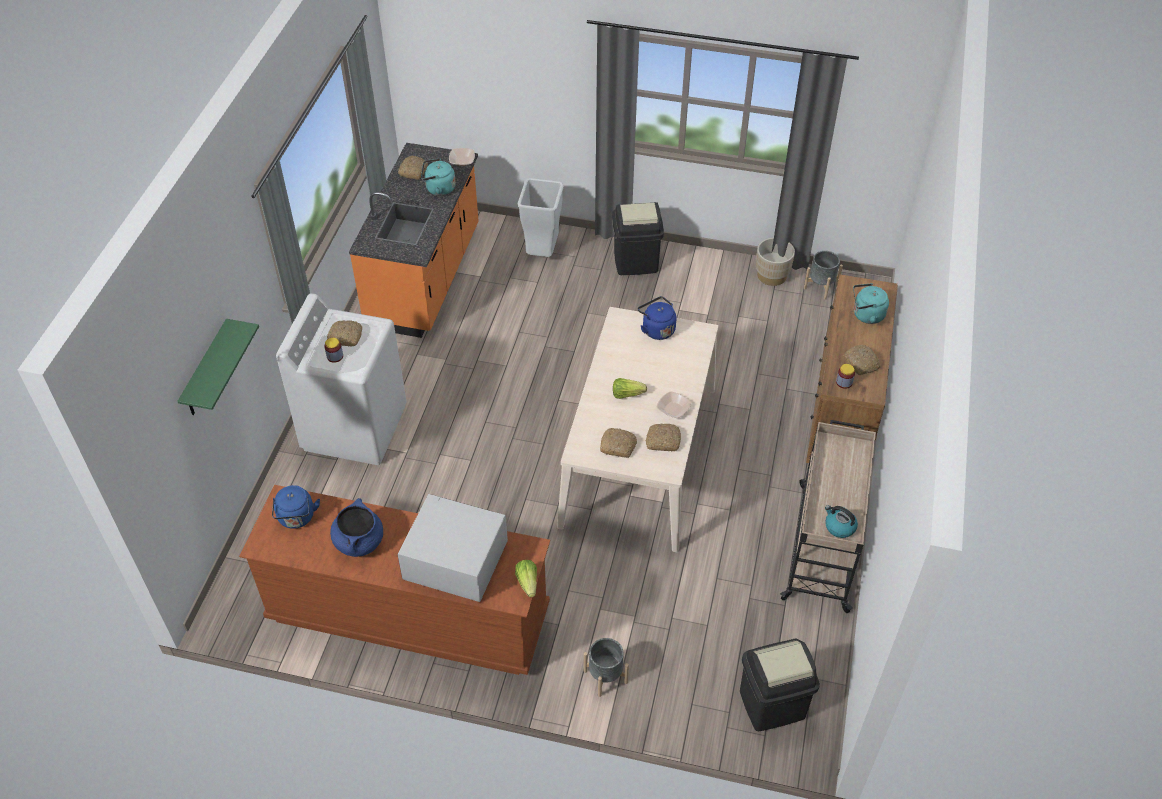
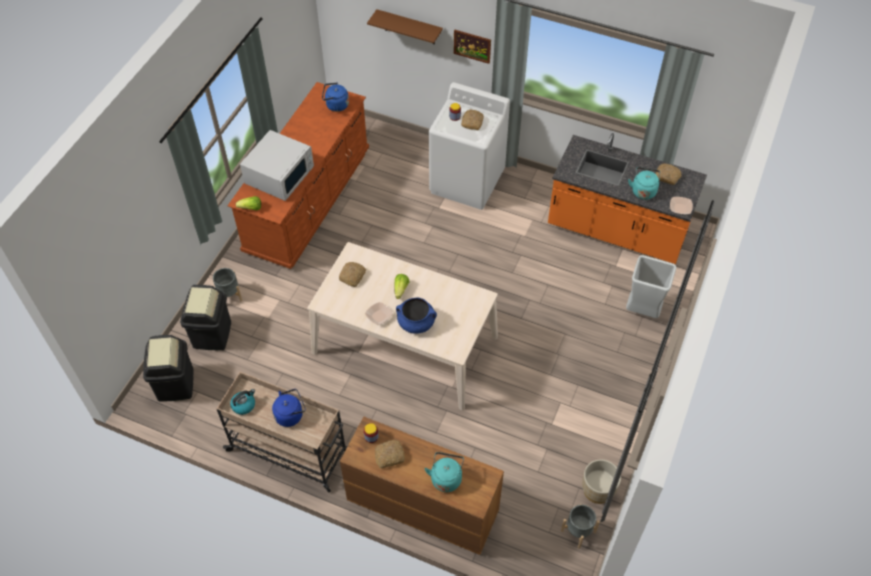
camera: 100 degrees right, 5 degrees up
green shelf [177,319,259,415] -> brown shelf [367,9,443,45]
blue cooking pot [330,498,383,557] -> blue cooking pot moved to [396,297,437,334]
black trash can [612,202,664,275] -> black trash can moved to [180,285,231,350]
blue kettle [638,296,676,340] -> blue kettle moved to [272,389,306,427]
bread [645,424,681,451] -> none
none -> picture [454,30,491,64]

